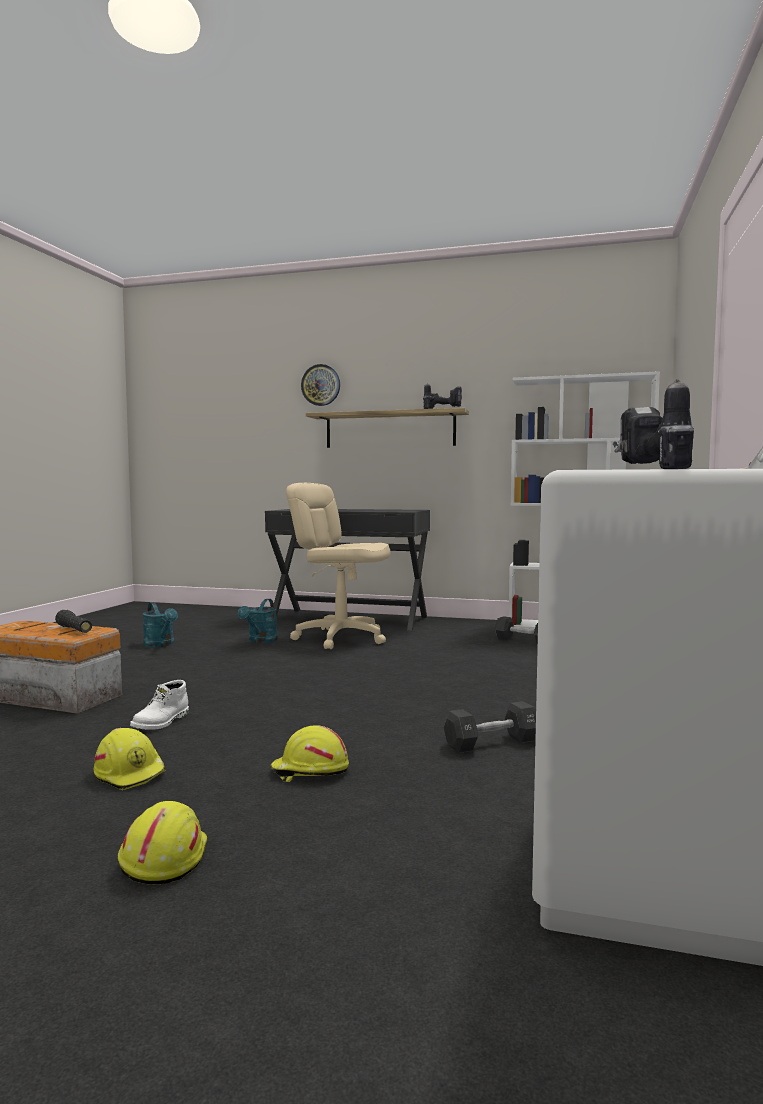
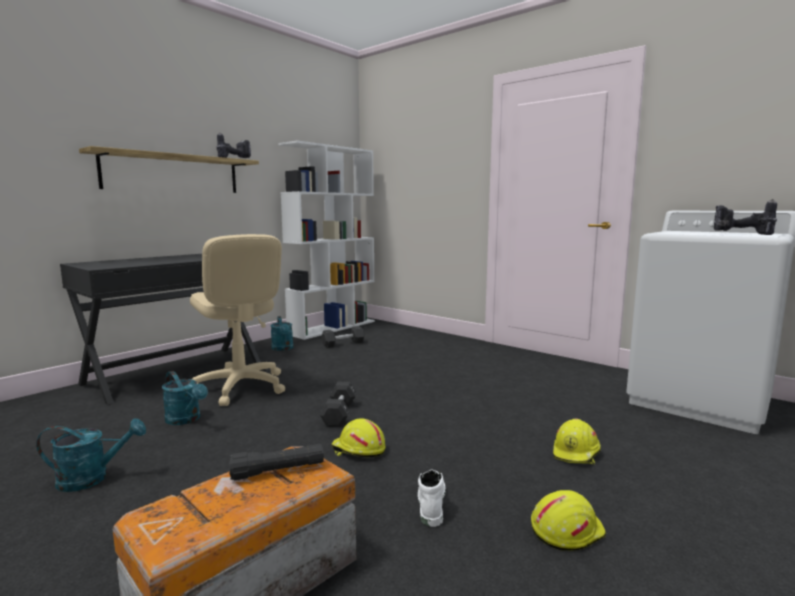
camera: 65 degrees left, 5 degrees up
yellow hard hat [118,801,207,885] -> yellow hard hat moved to [331,418,386,457]
white boot [130,680,189,730] -> white boot turned 135 degrees counterclockwise [418,470,446,527]
beige office chair [286,483,391,649] -> beige office chair turned 90 degrees counterclockwise [190,234,285,406]
wall clock [301,364,340,406] -> none
black dumbbell [444,701,536,753] -> black dumbbell moved to [320,382,357,427]
none -> turquoise watering can [270,316,294,351]

